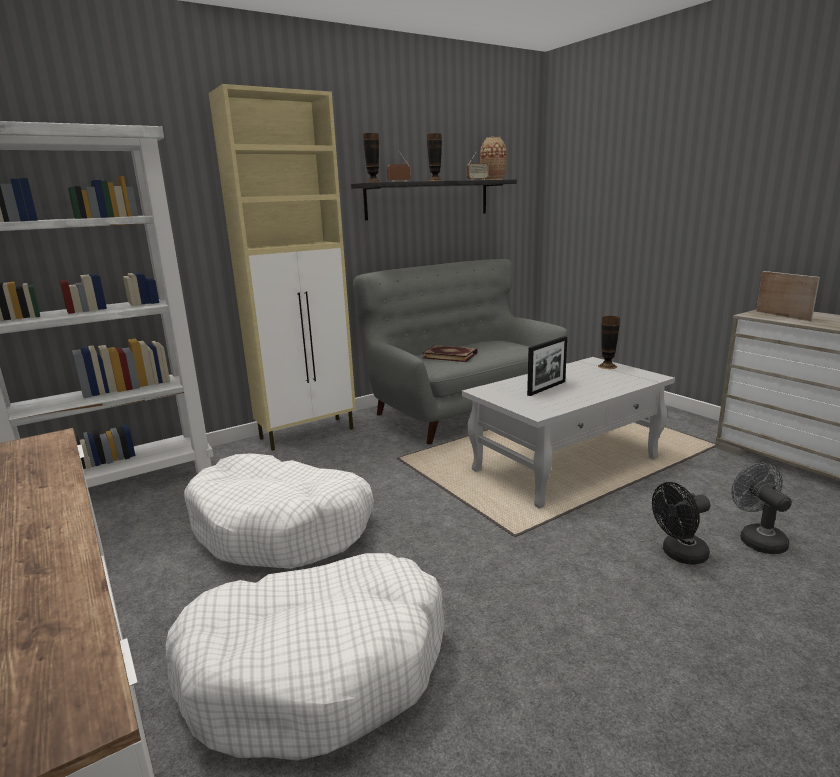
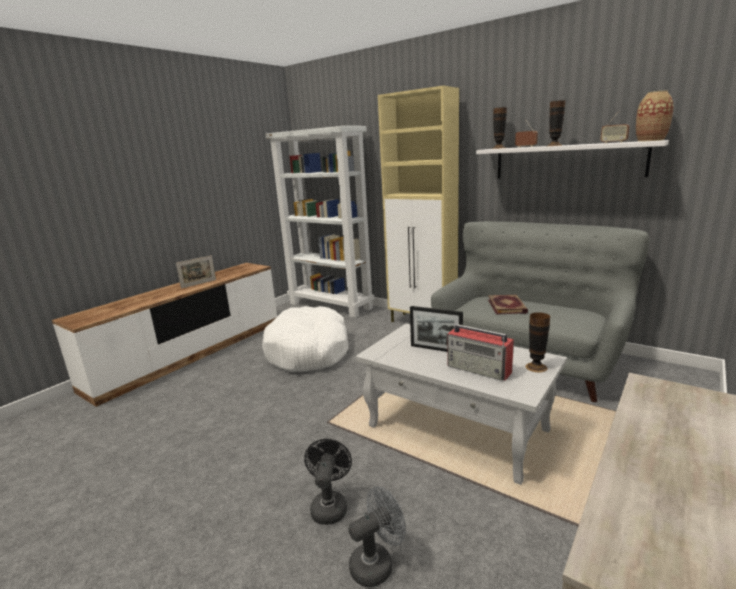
camera: 70 degrees right, 0 degrees up
white dog bed [166,553,444,760] -> none
black shelf [351,179,517,220] -> white shelf [476,140,669,179]
black fan [652,482,711,565] -> black fan turned 45 degrees clockwise [304,439,352,525]
picture frame [756,271,820,321] -> picture frame moved to [176,255,216,289]
none -> radio [448,324,514,381]

